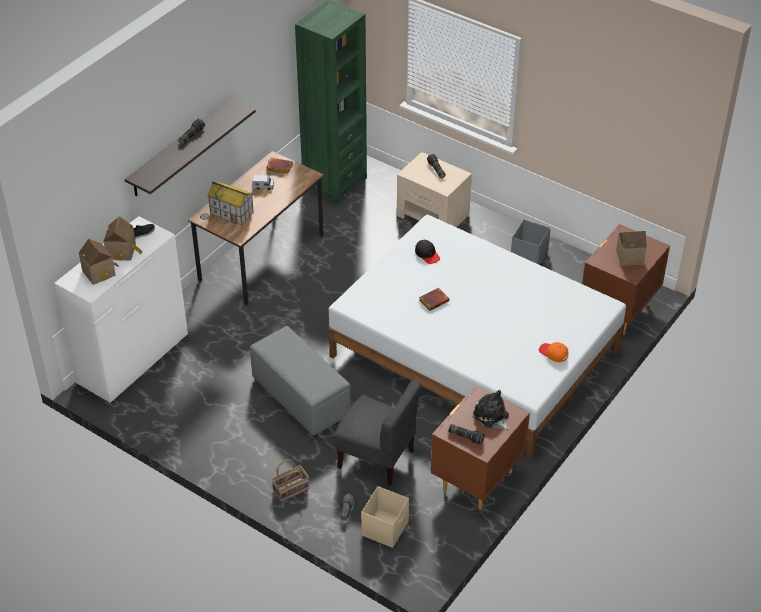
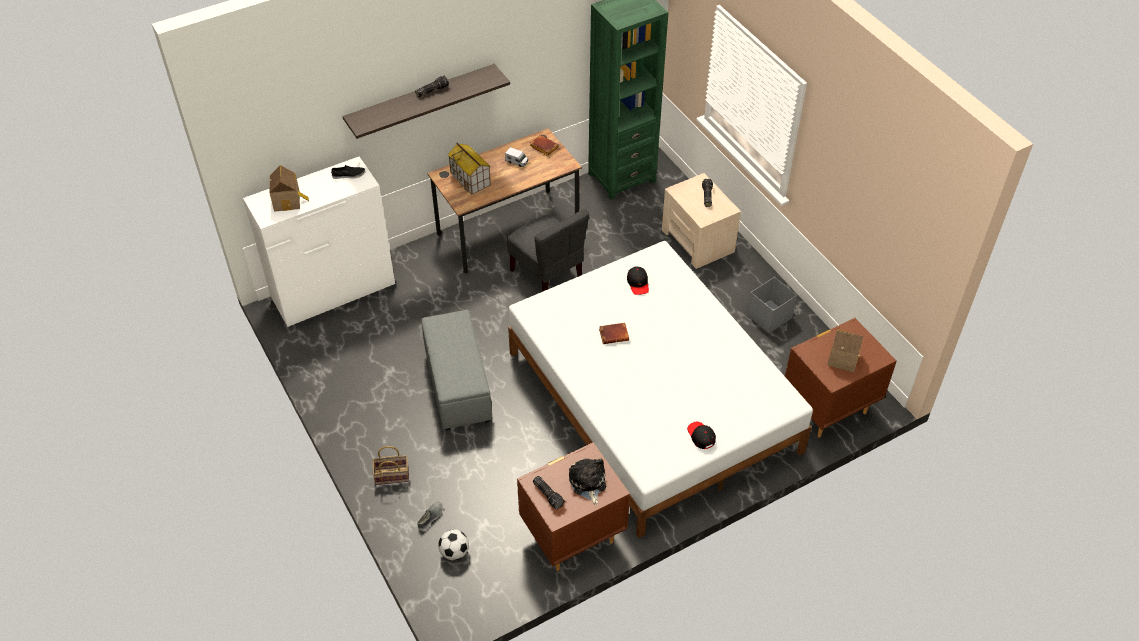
camera: 25 degrees right, 5 degrees up
toy house [104,216,142,261] -> none
grey chair [335,380,421,486] -> grey chair moved to [507,209,589,292]
beige storage box [361,486,409,548] -> football [438,529,469,560]
orange cap [539,342,568,362] -> black cap [687,422,716,449]

